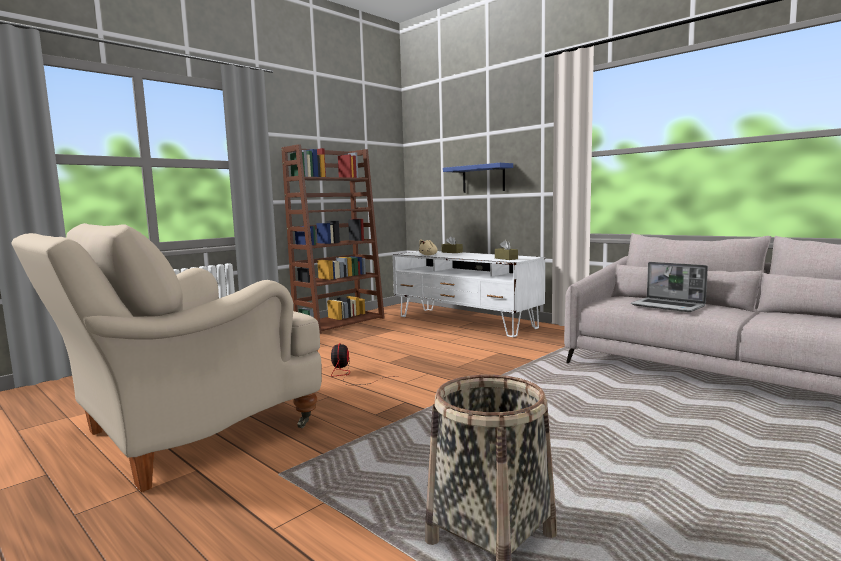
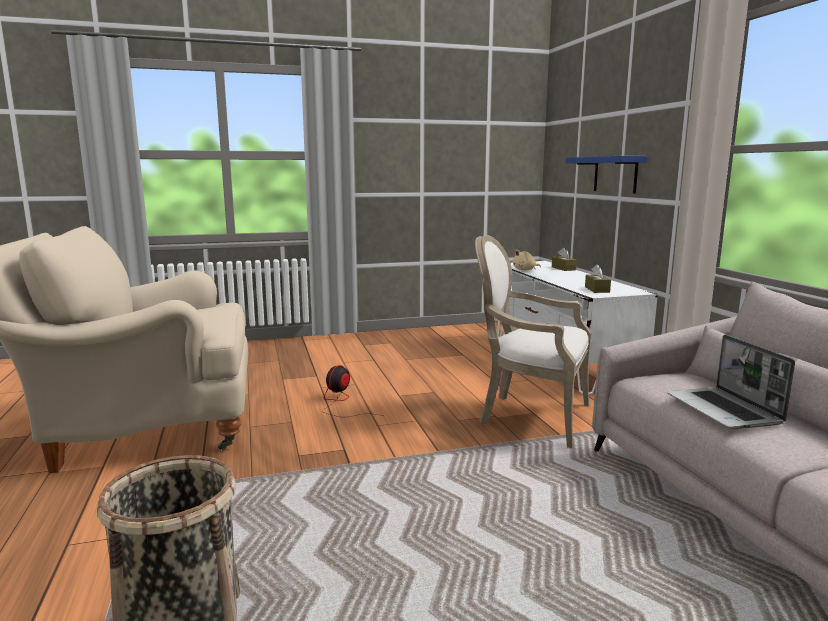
camera: 30 degrees right, 5 degrees up
brown bookcase [281,144,385,334] -> none
none -> armchair [475,235,592,448]

